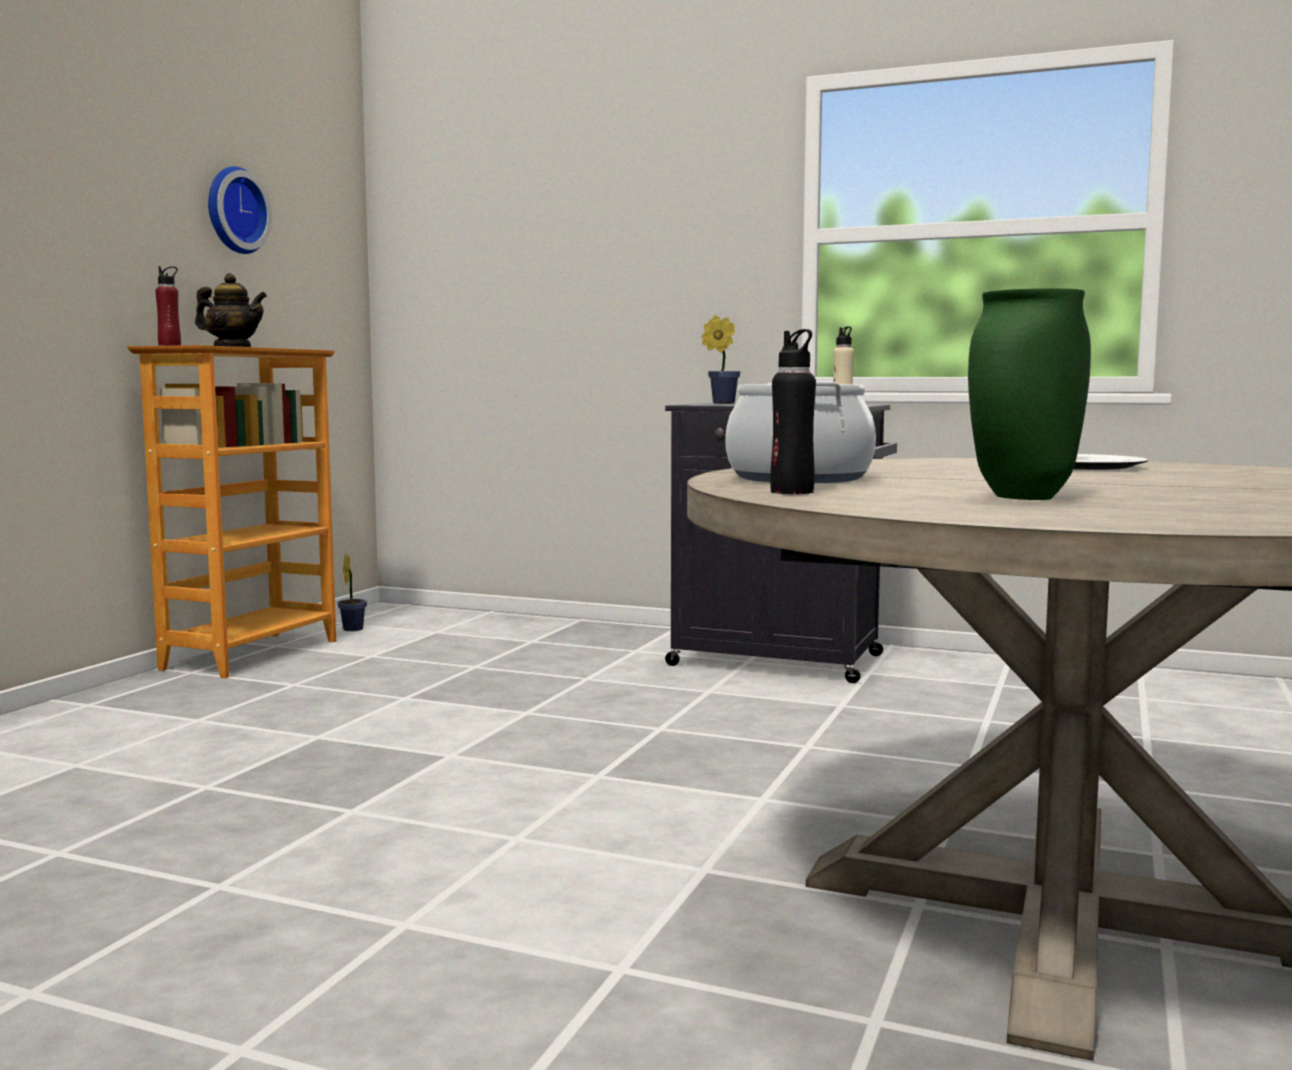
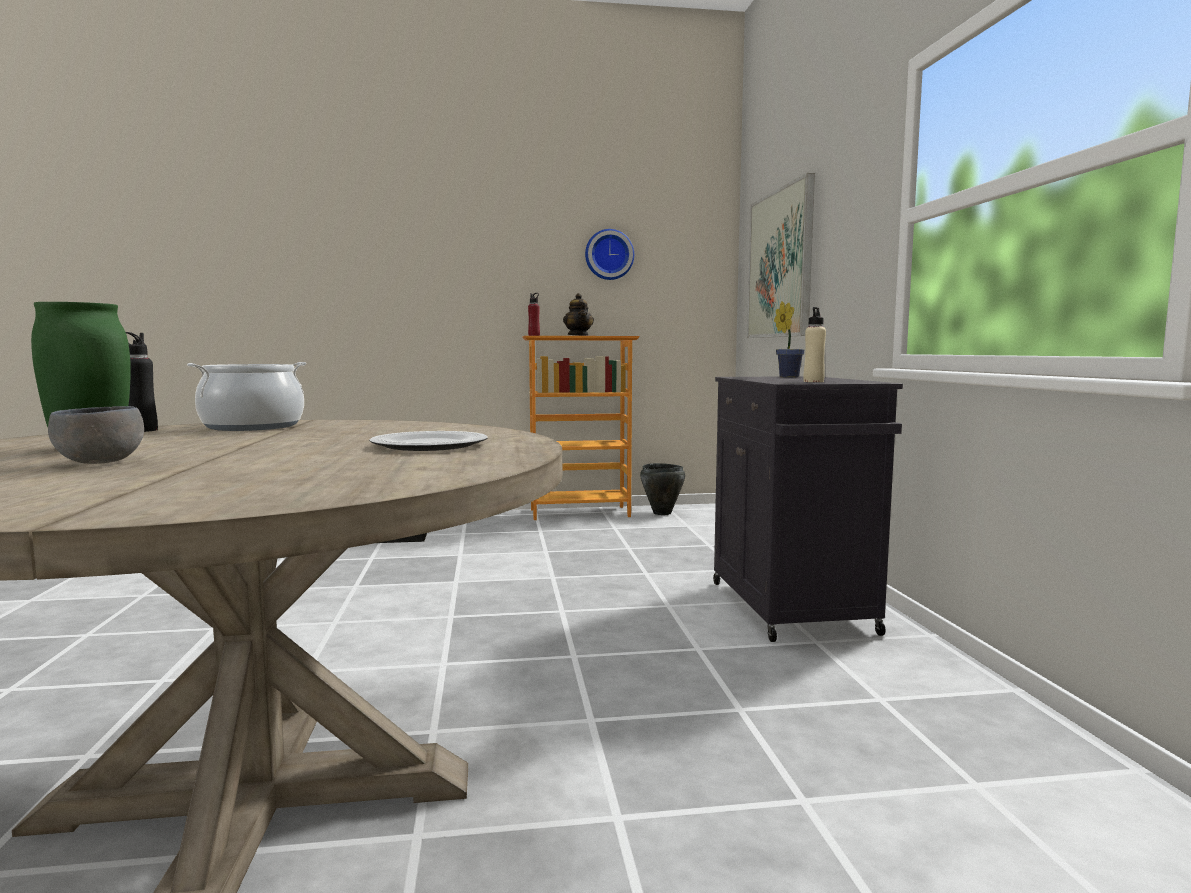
camera: 60 degrees right, 0 degrees up
potted plant [338,553,367,631] -> black cooking pot [640,463,685,515]
none -> grey bowl [48,406,144,464]
none -> picture [747,173,815,338]

